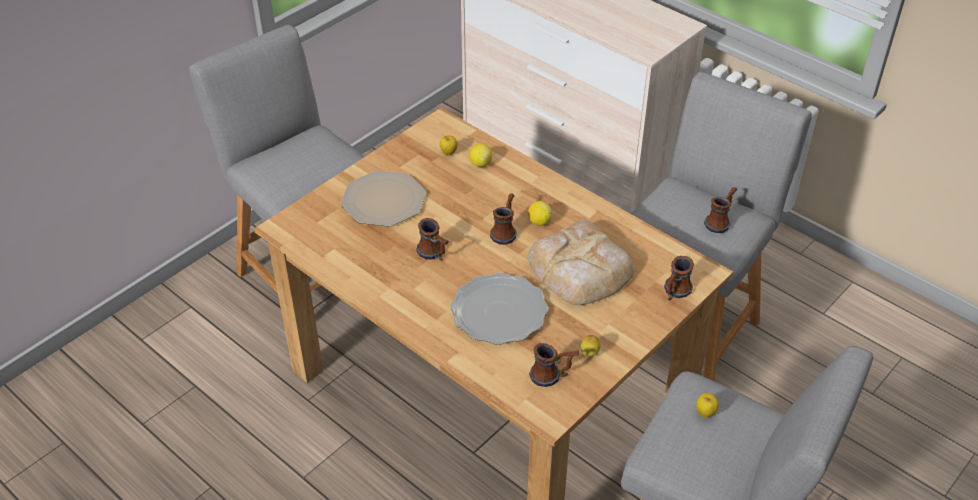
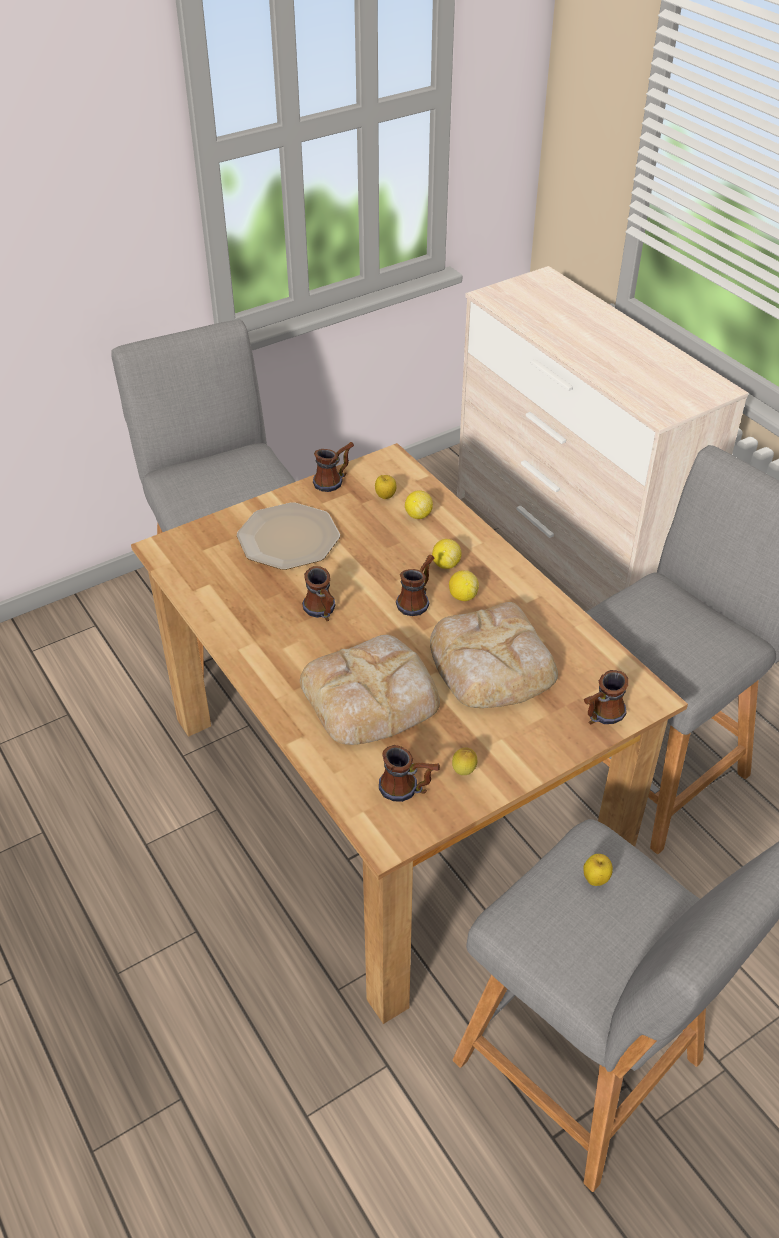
camera: 15 degrees right, 0 degrees up
plate [450,273,548,345] -> bread [300,635,440,745]
mug [704,187,737,233] -> mug moved to [313,442,354,492]
none -> lemon [432,539,461,569]

